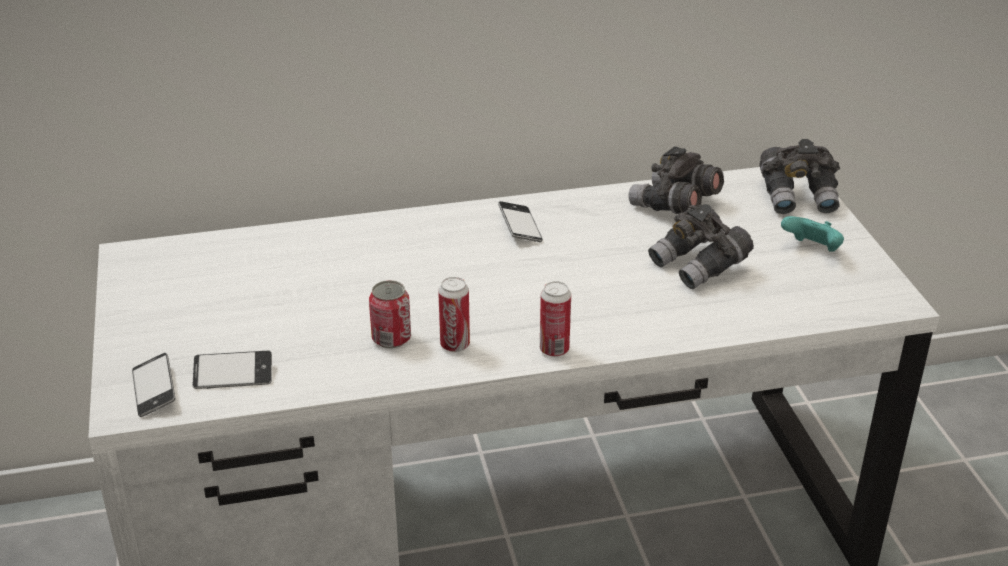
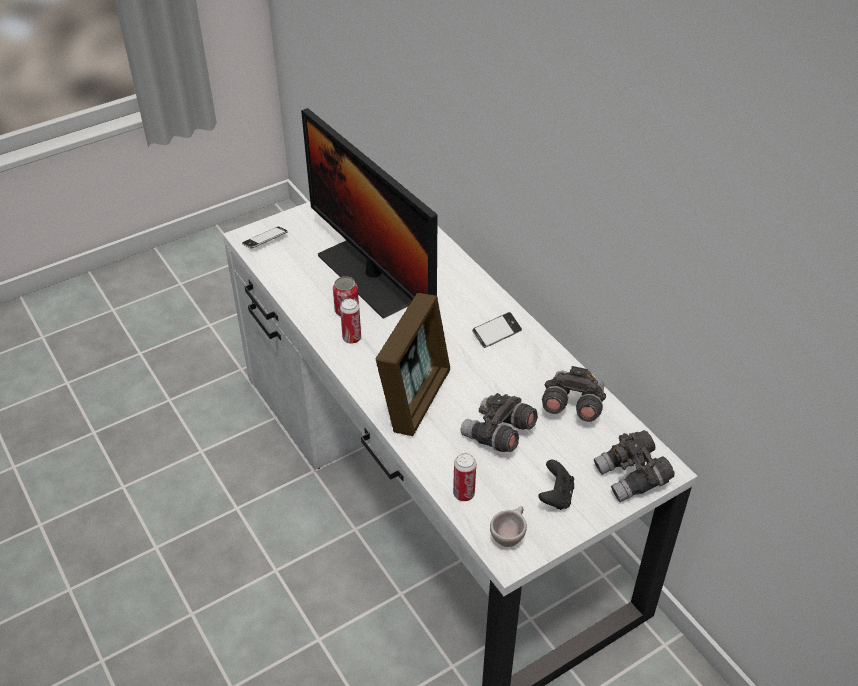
camera: 70 degrees right, 10 degrees up
phone [193,350,272,389] -> none
can [540,281,571,357] -> can moved to [453,453,476,501]
turquoise game controller [781,216,844,251] -> black game controller [538,460,574,510]
none -> monitor [301,108,438,319]
none -> picture frame [376,293,450,436]
none -> beige cup [490,506,527,547]

